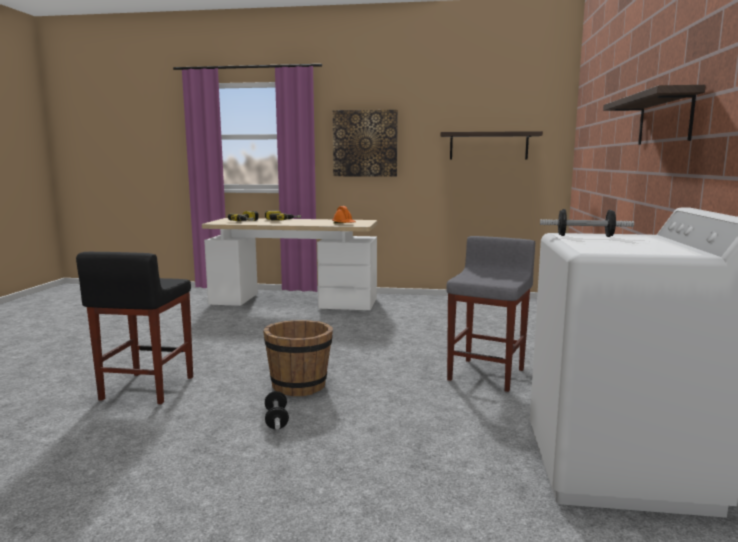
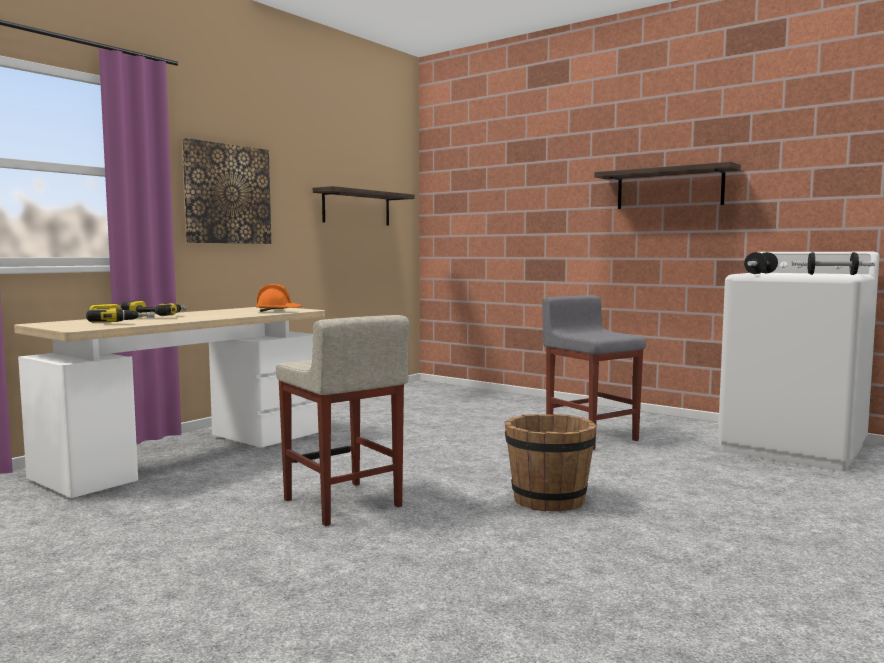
camera: 60 degrees left, 5 degrees down
black stool [76,252,193,404] -> none
dumbbell [264,391,289,430] -> dumbbell moved to [792,252,875,275]
none -> beige stool [276,315,409,526]

